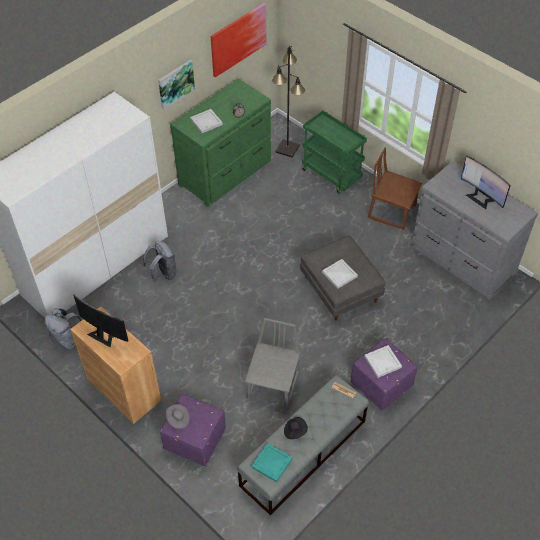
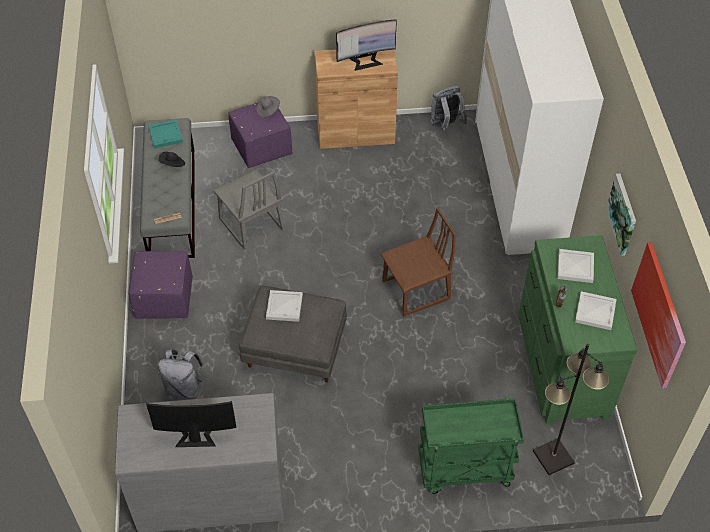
camera: 130 degrees right, 0 degrees up
grey backpack [143,241,176,282] -> grey backpack moved to [158,349,203,399]
white tray [364,345,402,378] -> white tray moved to [575,291,616,330]
brown chair [368,147,422,230] -> brown chair moved to [381,208,456,317]

